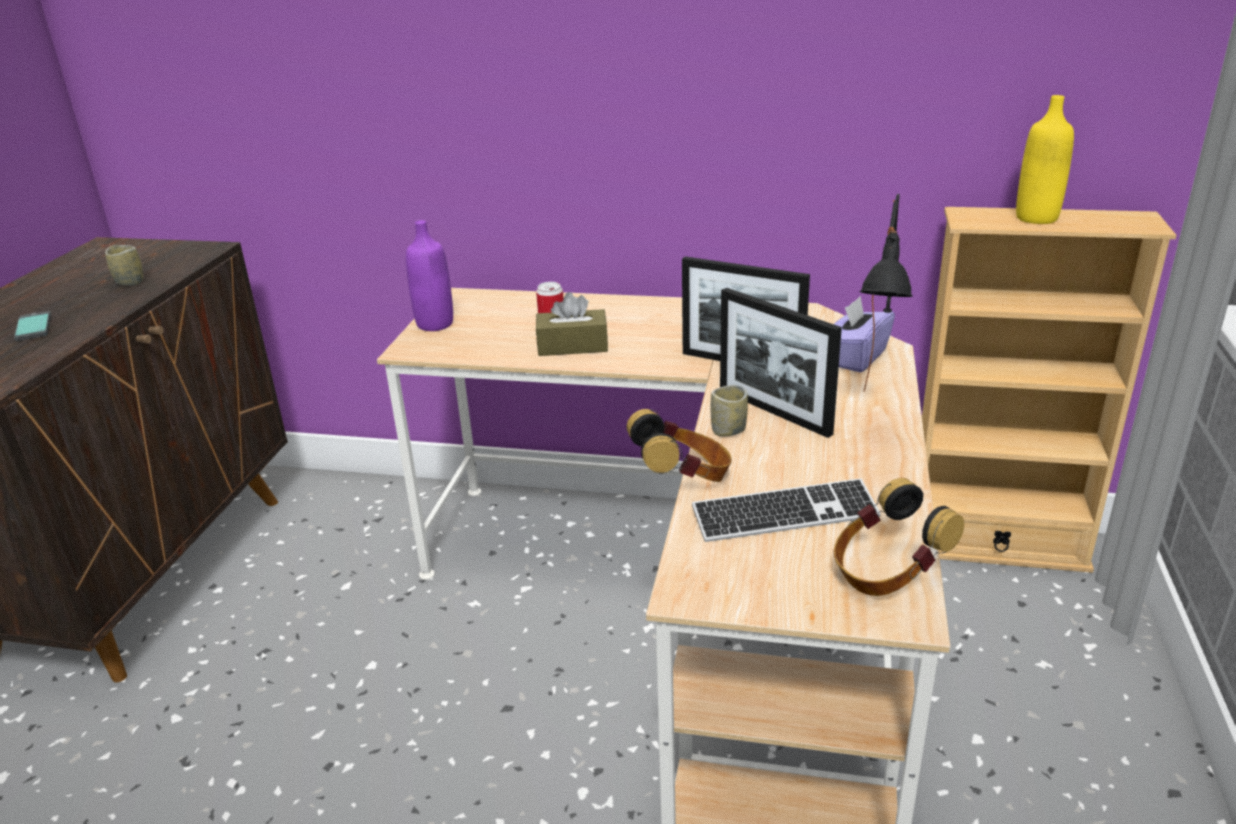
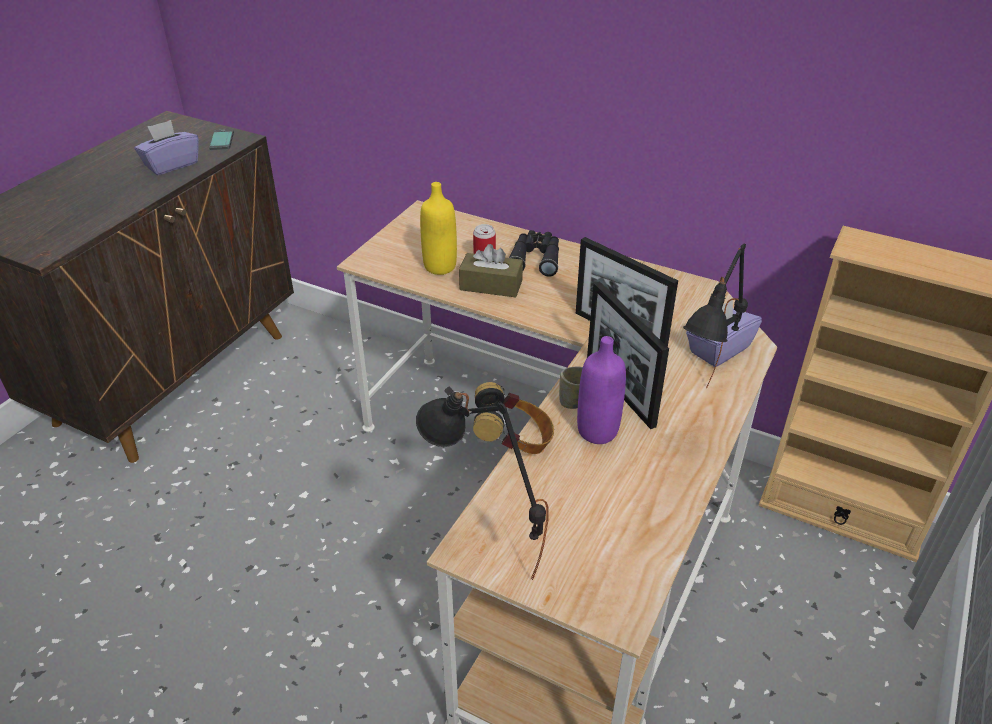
camera: 15 degrees right, 10 degrees up
phone [14,311,51,341] -> phone moved to [209,129,234,150]
cup [105,245,143,286] -> purple tissue box [134,120,199,175]
purple bottle [406,220,453,331] -> purple bottle moved to [577,336,626,444]
keyboard [692,478,881,542] -> none
headphones [834,478,964,596] -> none
yellow bottle [1016,95,1074,224] -> yellow bottle moved to [420,182,457,275]
none -> black table lamp [416,386,549,580]
none -> black binoculars [509,230,559,277]

